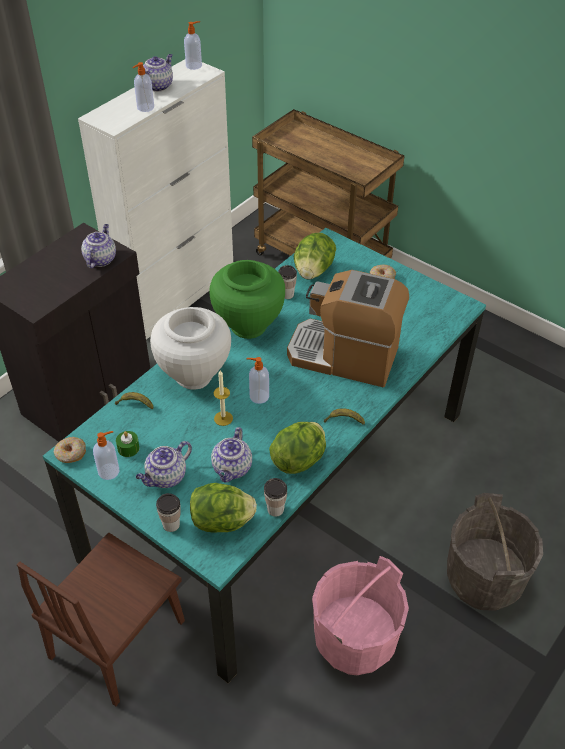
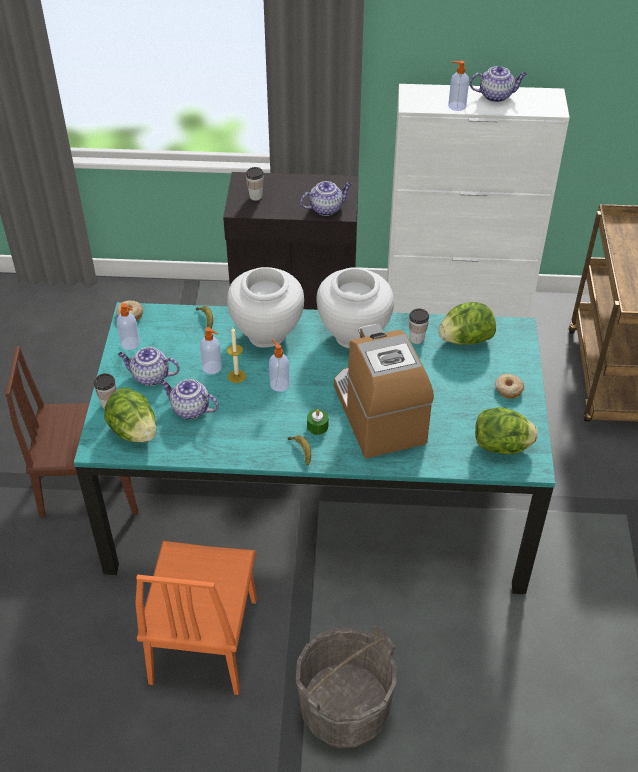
camera: 55 degrees right, 0 degrees up
green candle [116,431,139,457] -> green candle moved to [307,409,329,435]
soap dispenser [184,21,202,70] -> soap dispenser moved to [200,327,222,374]
green vase [209,260,285,339] -> white vase [316,267,394,348]
teapot [211,427,252,483] -> teapot turned 45 degrees clockwise [160,379,219,419]
cup [264,478,287,517] -> cup moved to [246,167,264,201]
lettuce [269,422,326,474] -> lettuce moved to [475,407,538,454]
pink bucket [312,556,409,675] -> orange chair [135,541,257,695]

